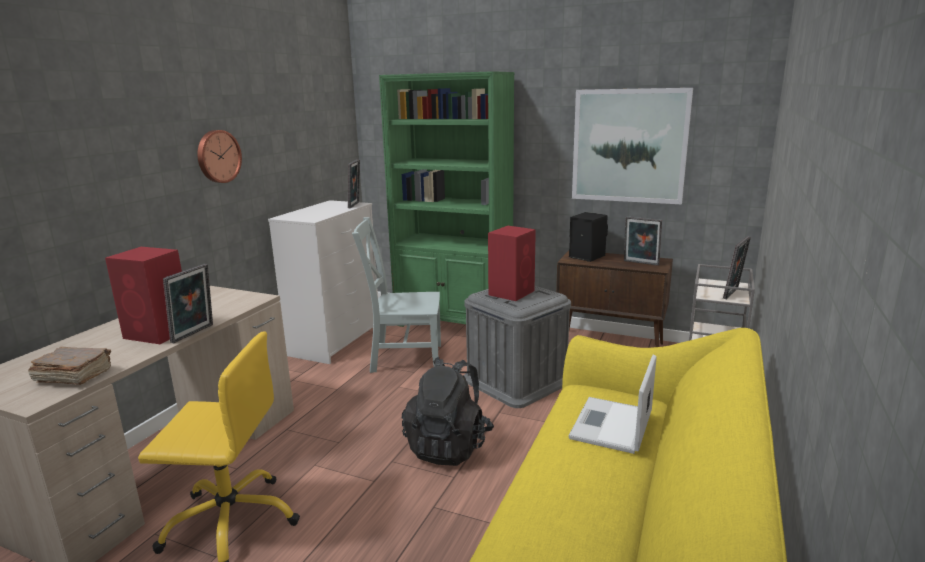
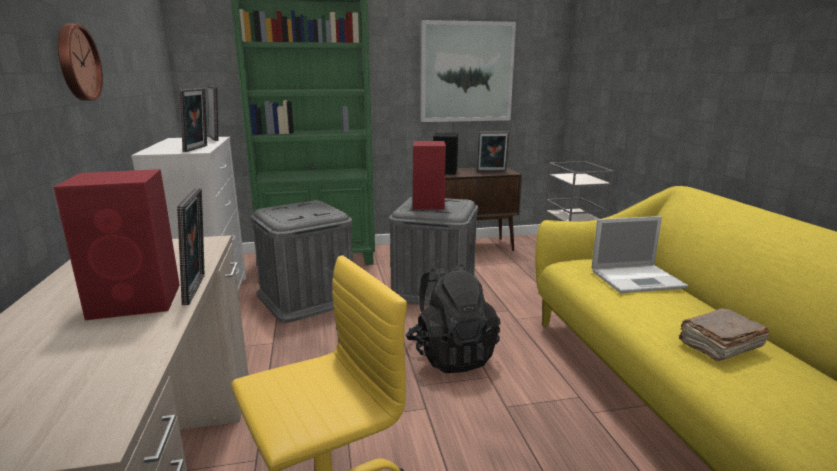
camera: 35 degrees left, 0 degrees up
brown book [28,347,111,385] -> brown book moved to [679,308,770,362]
grey chair [352,217,441,373] -> grey storage box [251,200,353,323]
laptop [569,355,657,454] -> laptop turned 90 degrees counterclockwise [592,216,688,293]
picture frame [723,236,751,299] -> picture frame moved to [179,88,207,152]

